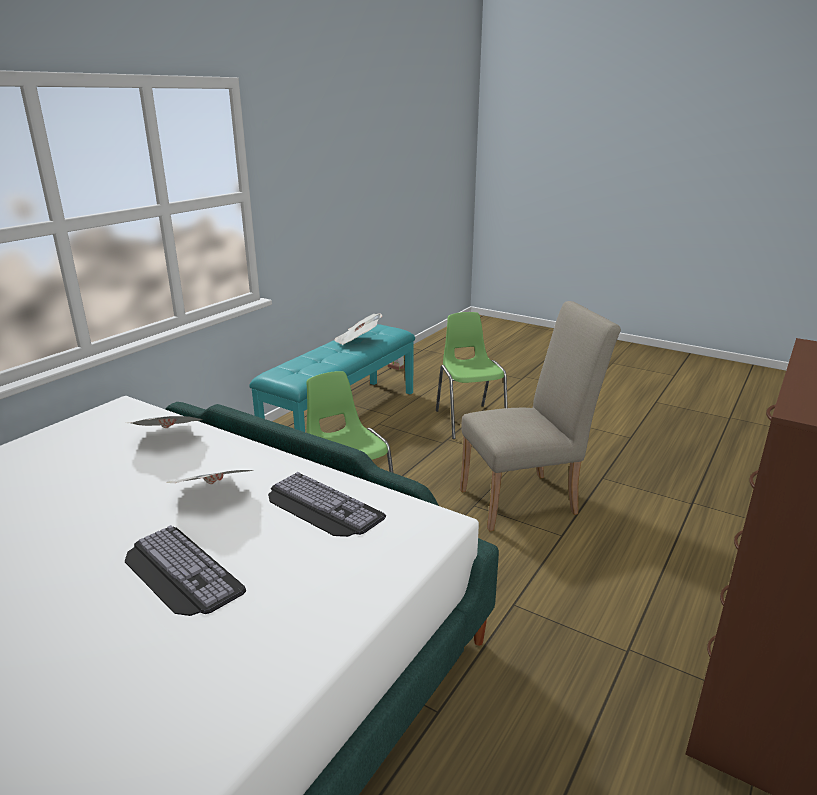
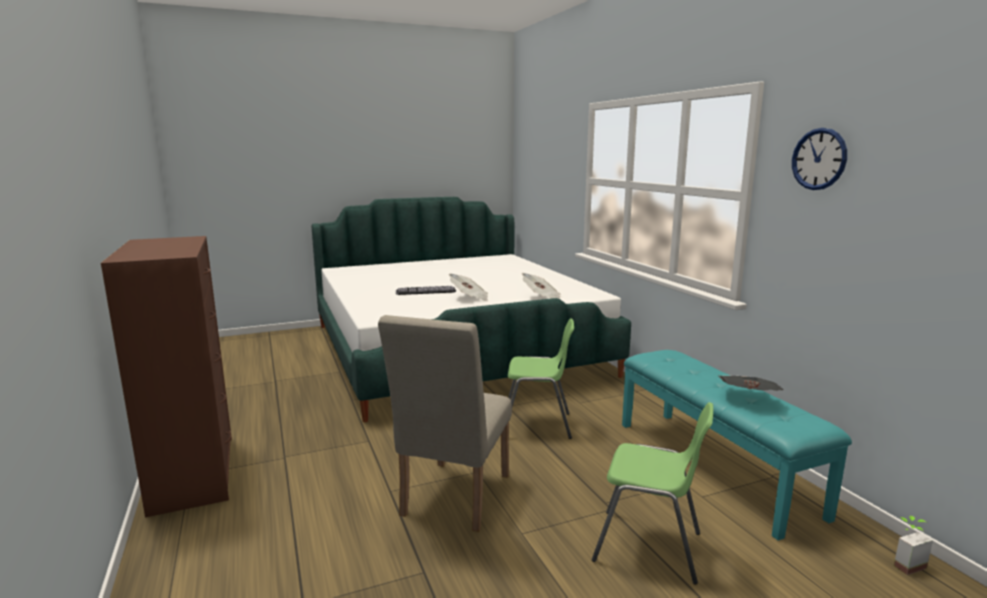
camera: 125 degrees right, 10 degrees down
keyboard [268,472,386,537] -> none
none -> wall clock [792,128,847,190]

